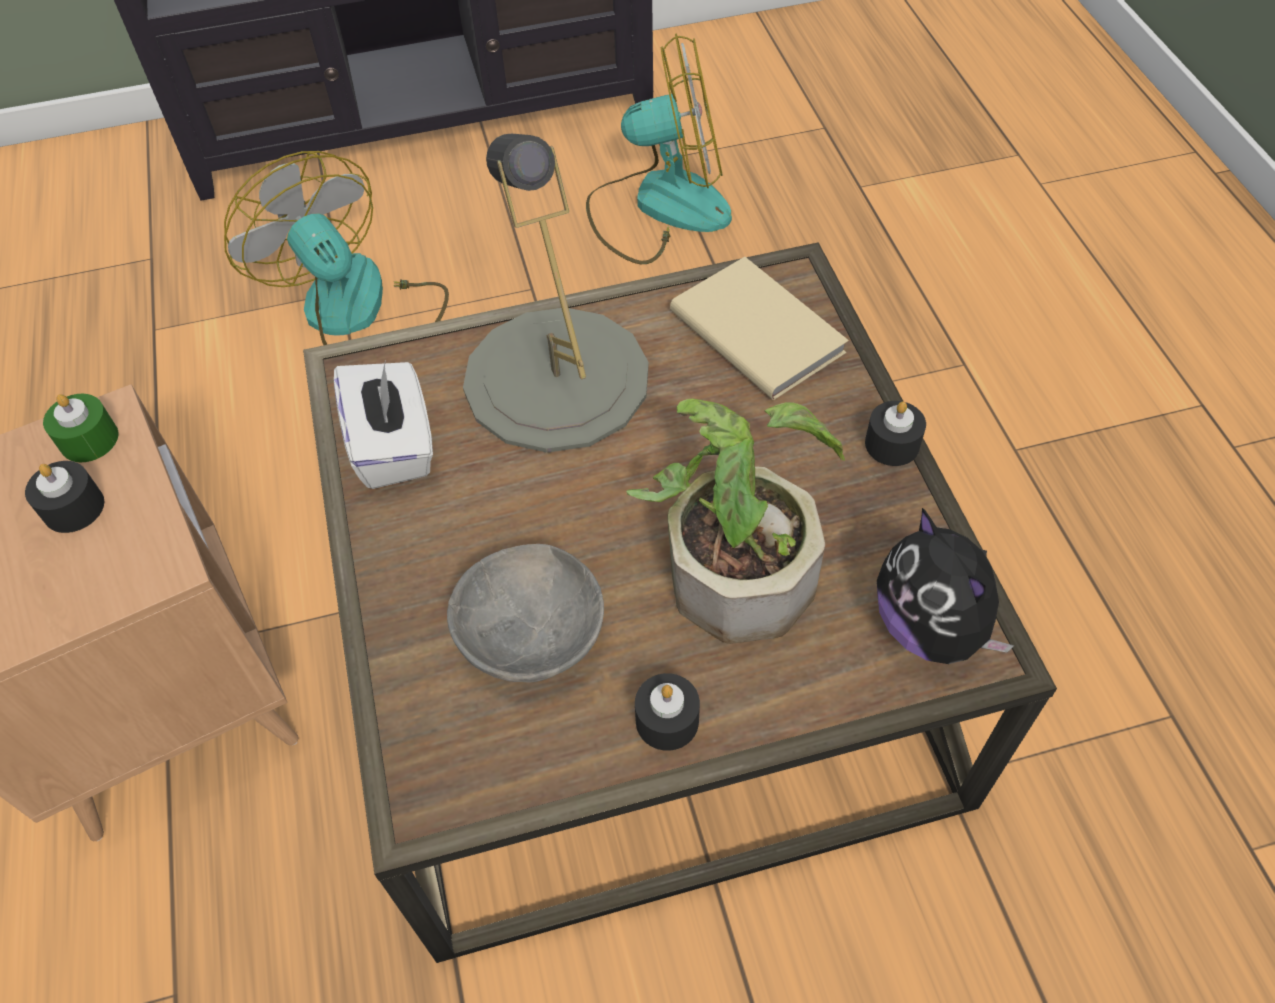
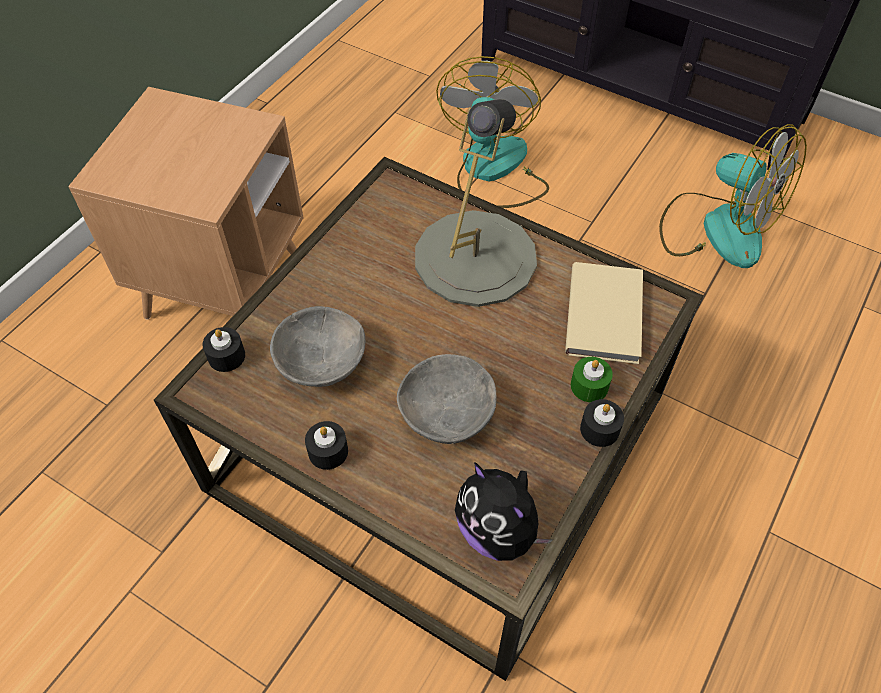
camera: 45 degrees right, 0 degrees up
black candle [25,461,104,533] -> black candle moved to [202,327,245,372]
green candle [43,394,118,462] -> green candle moved to [571,357,613,402]
white tissue box [334,362,433,489] -> none
potted plant [626,398,845,644] -> grey bowl [397,354,497,444]
plush toy [877,508,1015,664] -> plush toy turned 60 degrees counterclockwise [455,462,553,561]

